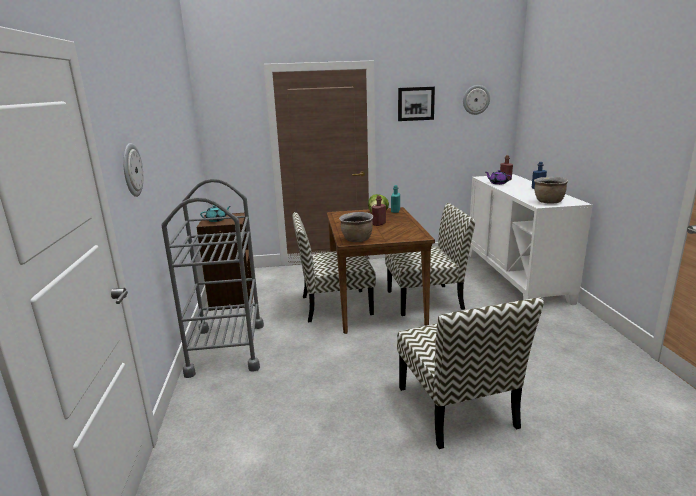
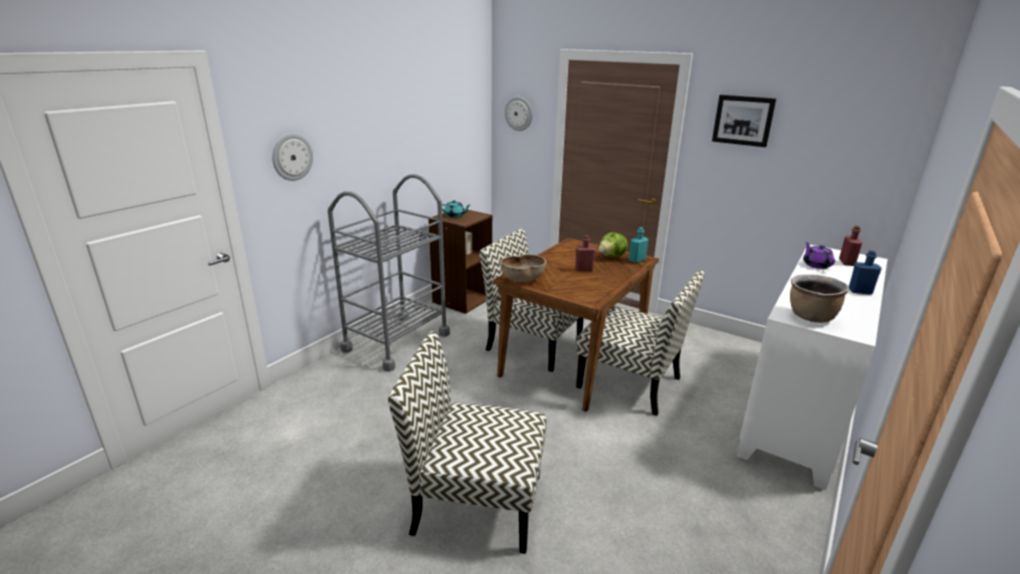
camera: 40 degrees right, 5 degrees up
brown cooking pot [339,212,373,242] -> brown bowl [500,254,546,282]
chair [397,298,544,449] -> chair turned 75 degrees clockwise [388,331,546,554]
wall clock [463,85,490,115] -> wall clock moved to [505,96,532,131]

